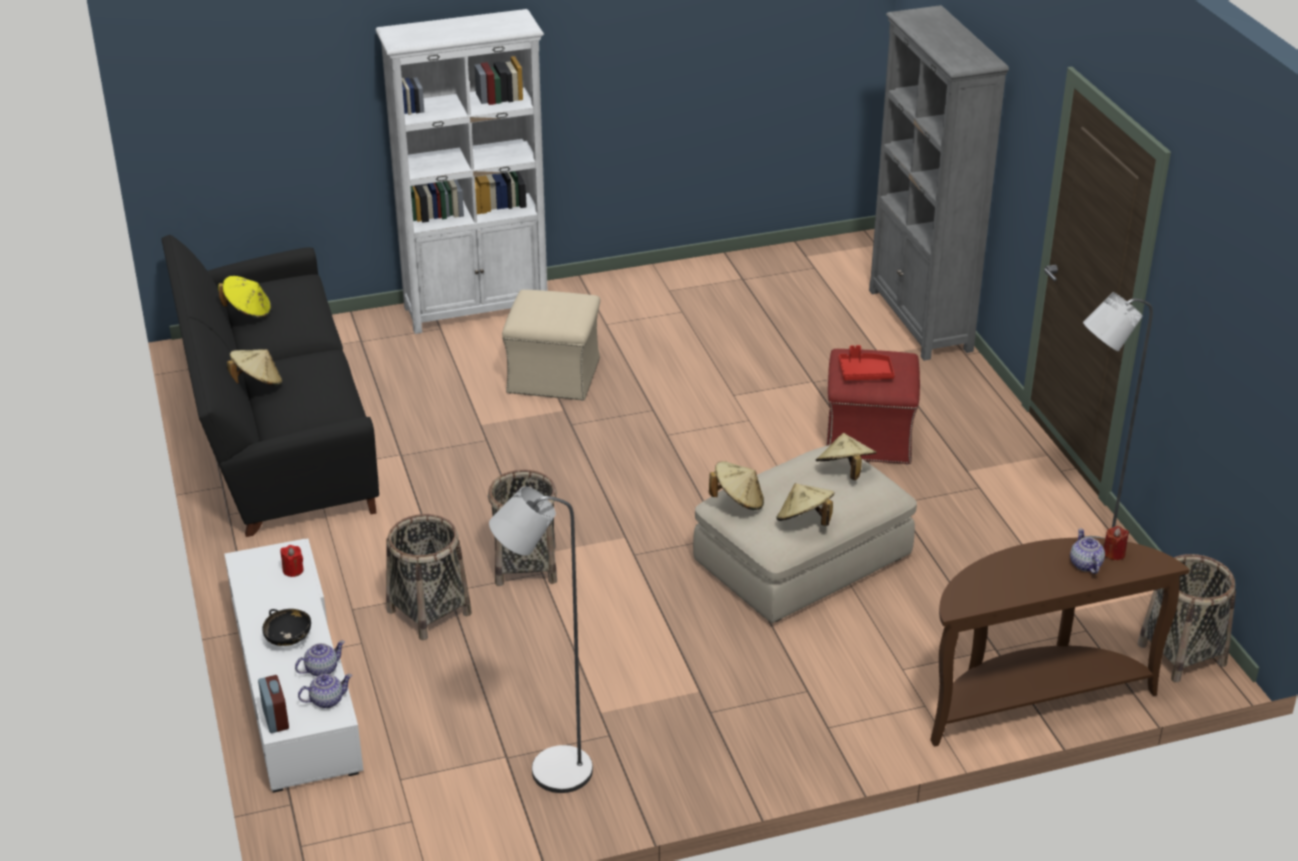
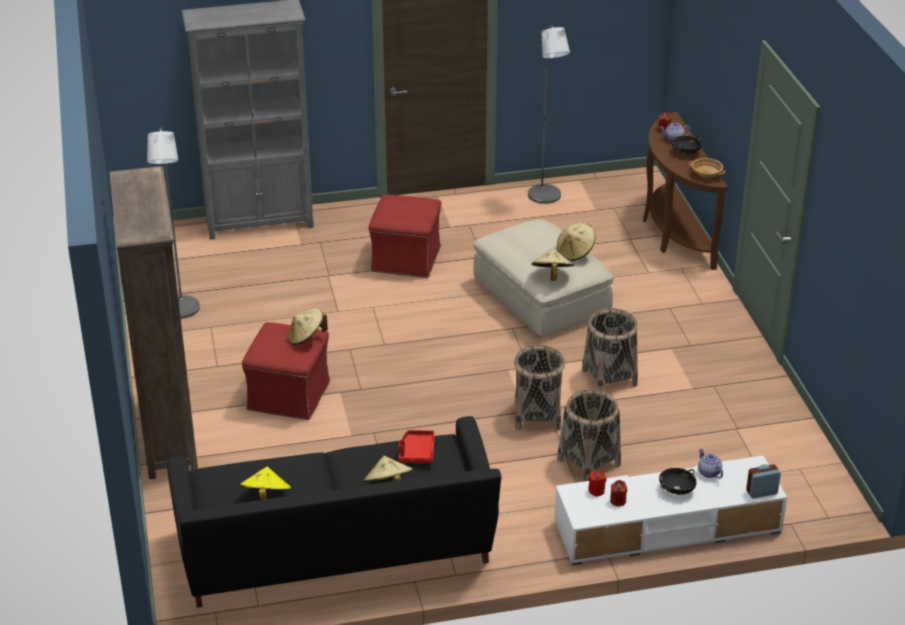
camera: 85 degrees left, 0 degrees up
teapot [298,674,352,708] -> none
white bookcase [376,9,547,334] -> brown bookcase [109,166,198,479]
grey floor lamp [489,487,593,793] -> grey floor lamp moved to [147,127,200,319]
beige ottoman [502,290,600,401] -> red ottoman [242,322,330,420]
beige hat [816,433,877,480] -> beige hat moved to [288,308,328,345]
red tray [839,345,895,380] -> red tray moved to [399,430,435,463]
basket [1137,554,1236,682] -> basket moved to [582,308,638,391]
none -> red candle [610,480,627,506]
none -> black bowl [672,136,702,155]
none -> beige bowl [689,158,726,178]

